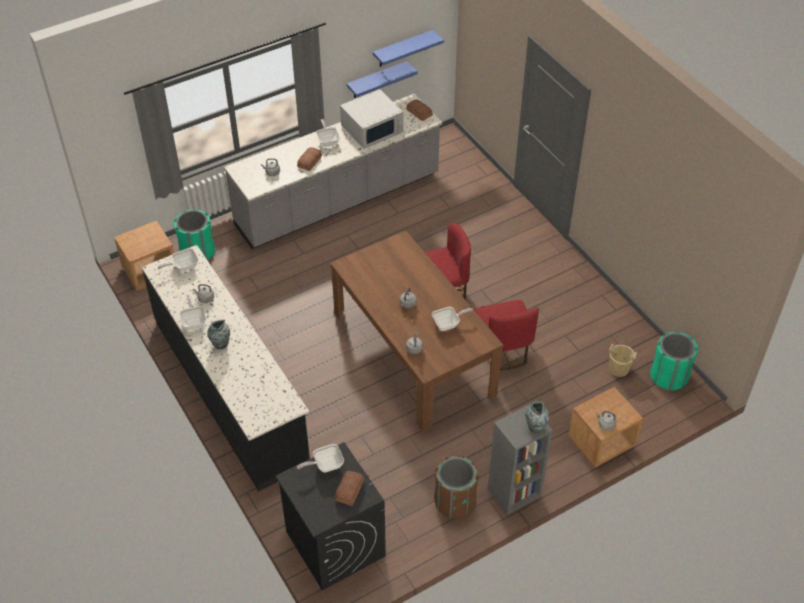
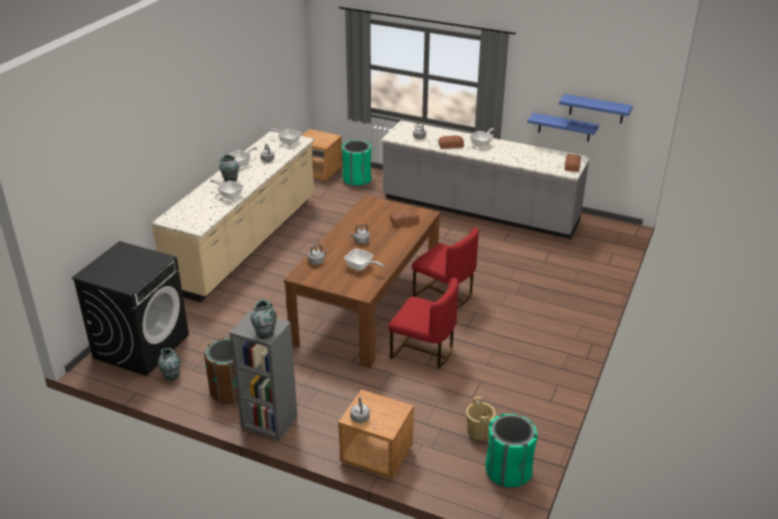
camera: 55 degrees right, 15 degrees down
black counter [142,245,310,491] -> beige counter [151,131,315,302]
frying pan [297,444,344,472] -> frying pan moved to [210,179,243,200]
bread [335,471,364,506] -> bread moved to [390,210,420,227]
white microwave [340,89,404,149] -> none
red chair [475,300,539,370] -> red chair turned 105 degrees counterclockwise [388,277,459,368]
none -> vase [158,348,181,381]

